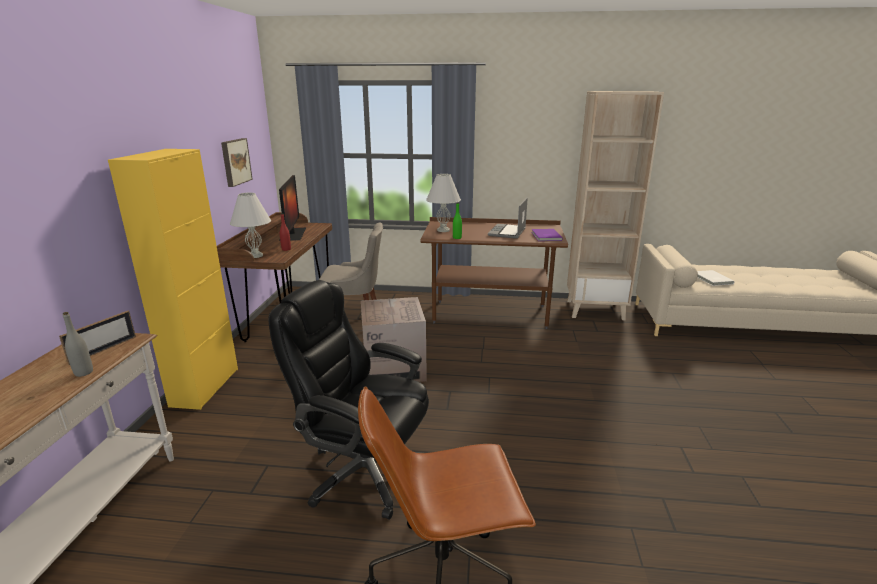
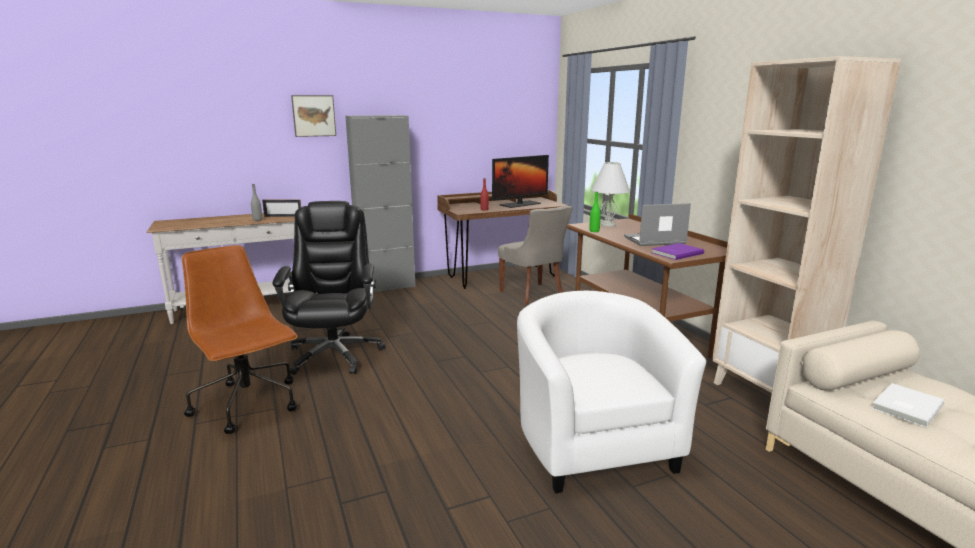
camera: 60 degrees right, 5 degrees down
yellow cabinet [108,149,238,410] -> grey cabinet [345,115,416,292]
picture [221,138,253,187] -> picture moved to [291,95,336,137]
white table lamp [230,193,271,258] -> none
cardboard box [361,297,427,382] -> none
none -> white armchair [517,291,706,494]

